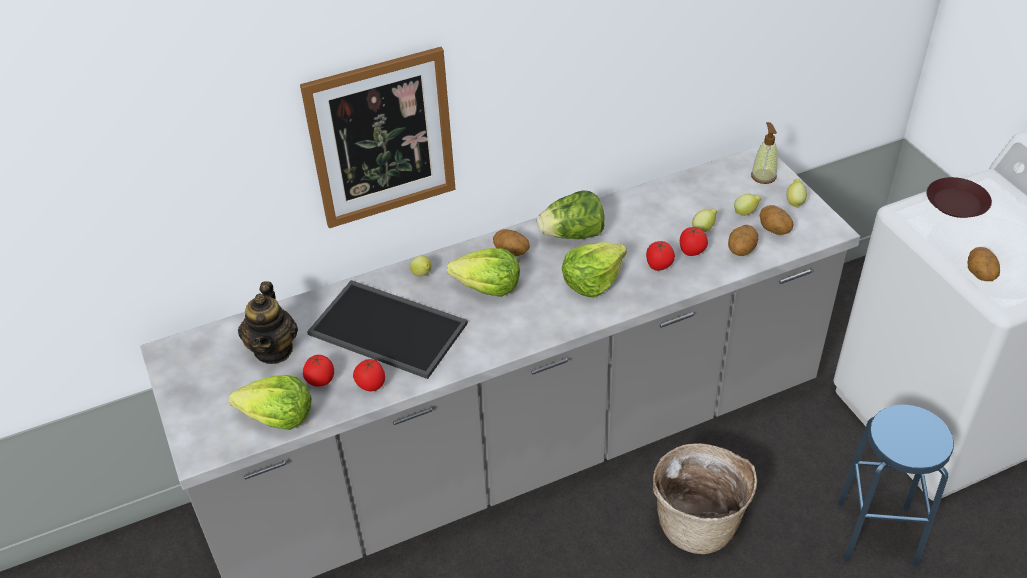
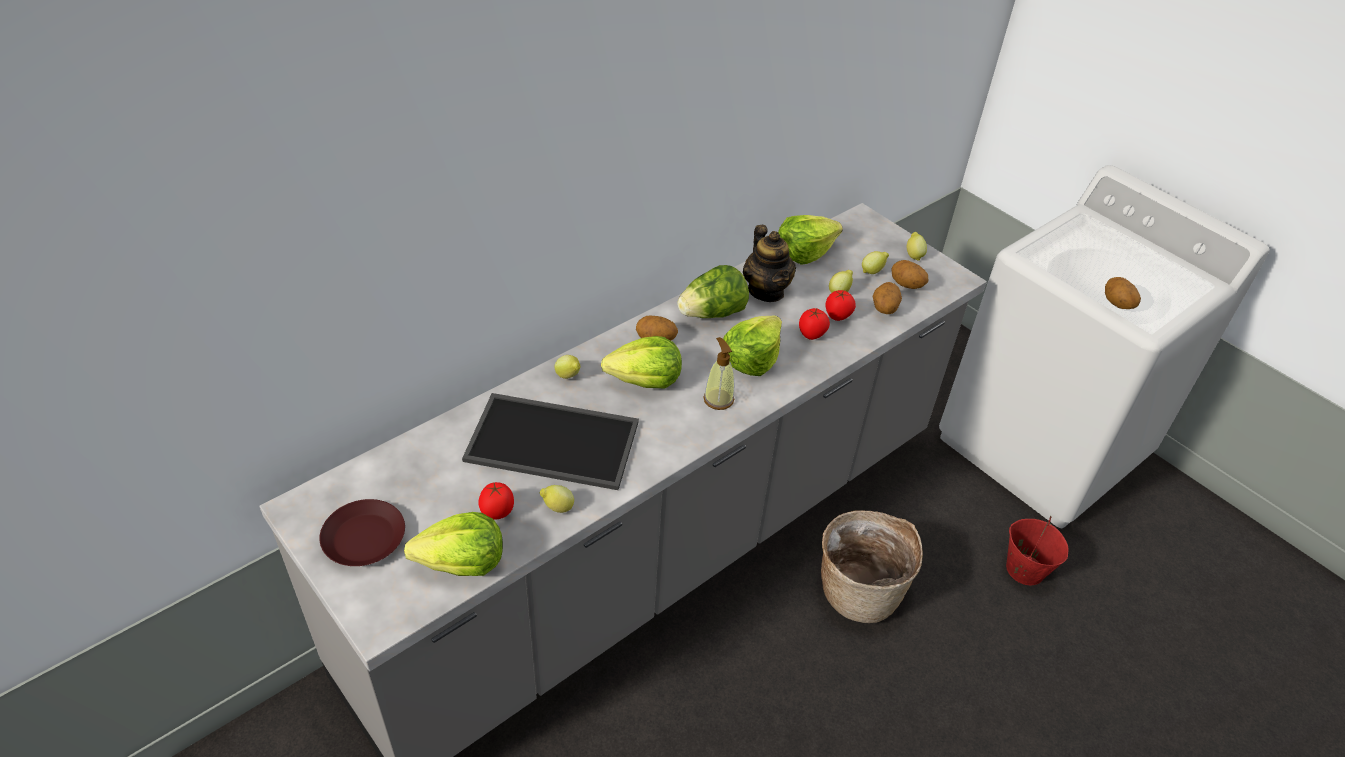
camera: 20 degrees left, 0 degrees up
teapot [238,281,298,364] -> teapot moved to [743,225,796,302]
picture [300,47,455,228] -> none
tomato [353,359,385,391] -> lemon [540,485,574,513]
soap dispenser [751,122,778,184] -> soap dispenser moved to [703,337,734,410]
blue stool [837,405,954,568] -> red bucket [1006,516,1069,585]
brown plate [927,177,992,218] -> brown plate moved to [319,499,405,566]
none -> lettuce [778,215,843,265]

